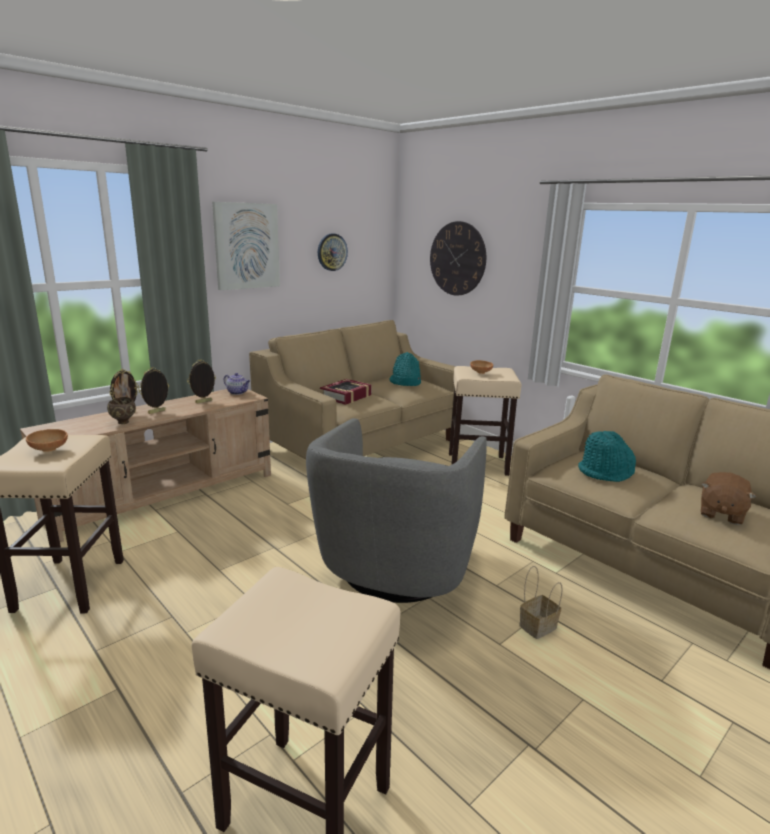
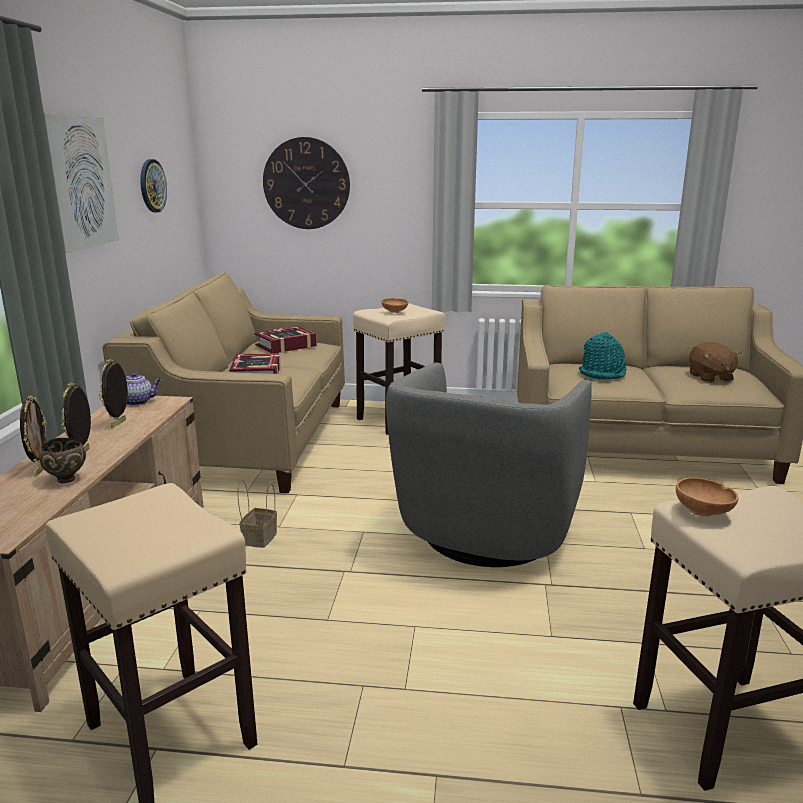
camera: 40 degrees left, 0 degrees up
brown bowl [26,429,68,452] -> brown bowl moved to [676,478,739,516]
grey armchair [306,418,487,603] -> grey armchair turned 45 degrees clockwise [386,363,592,567]
turquoise hat [390,352,421,386] -> book [255,326,317,353]
basket [519,566,563,639] -> basket moved to [237,480,277,548]

